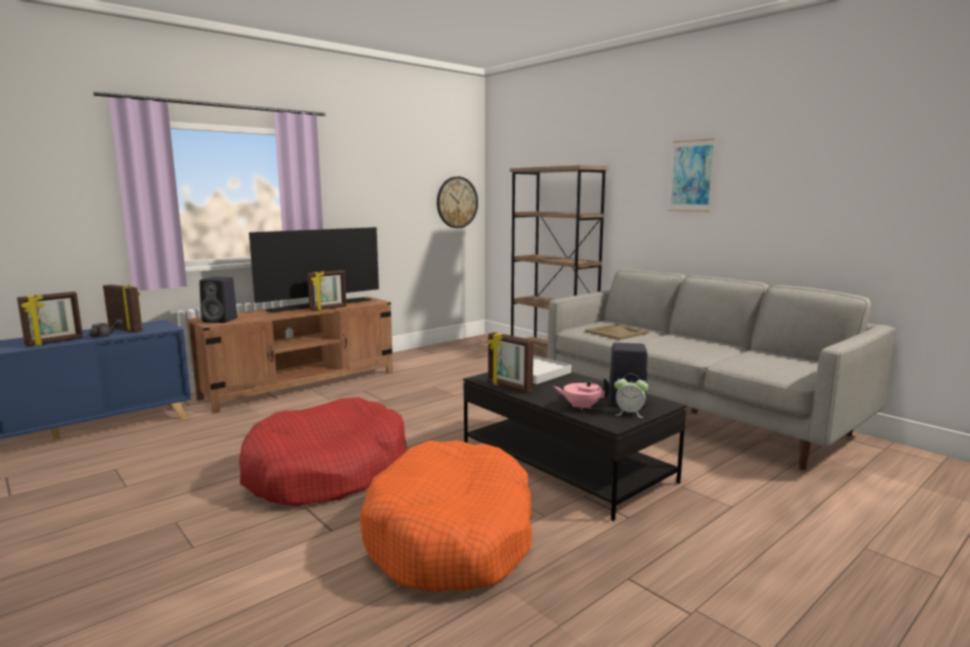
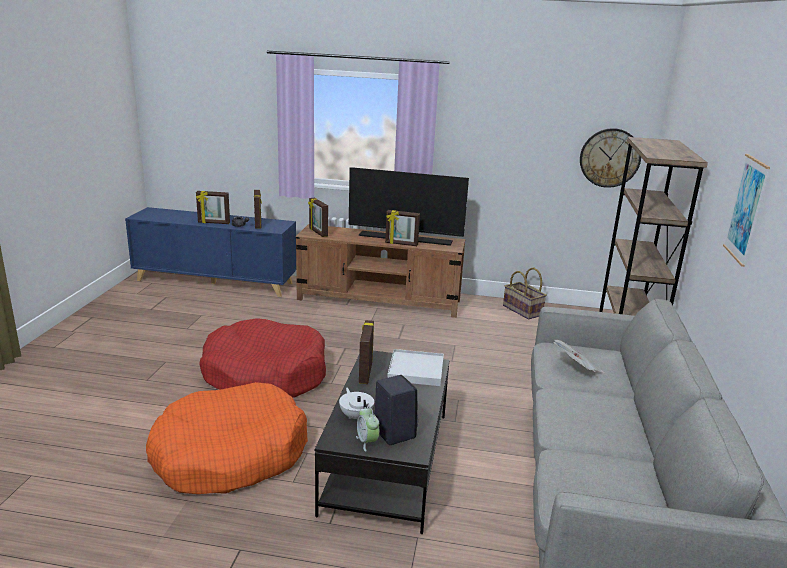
camera: 50 degrees right, 10 degrees up
black speaker [199,277,238,323] -> picture frame [308,198,328,237]
pink teapot [553,377,610,411] -> white teapot [339,388,374,419]
beige tray [585,324,649,340] -> newspaper [553,340,605,373]
none -> basket [503,268,547,319]

